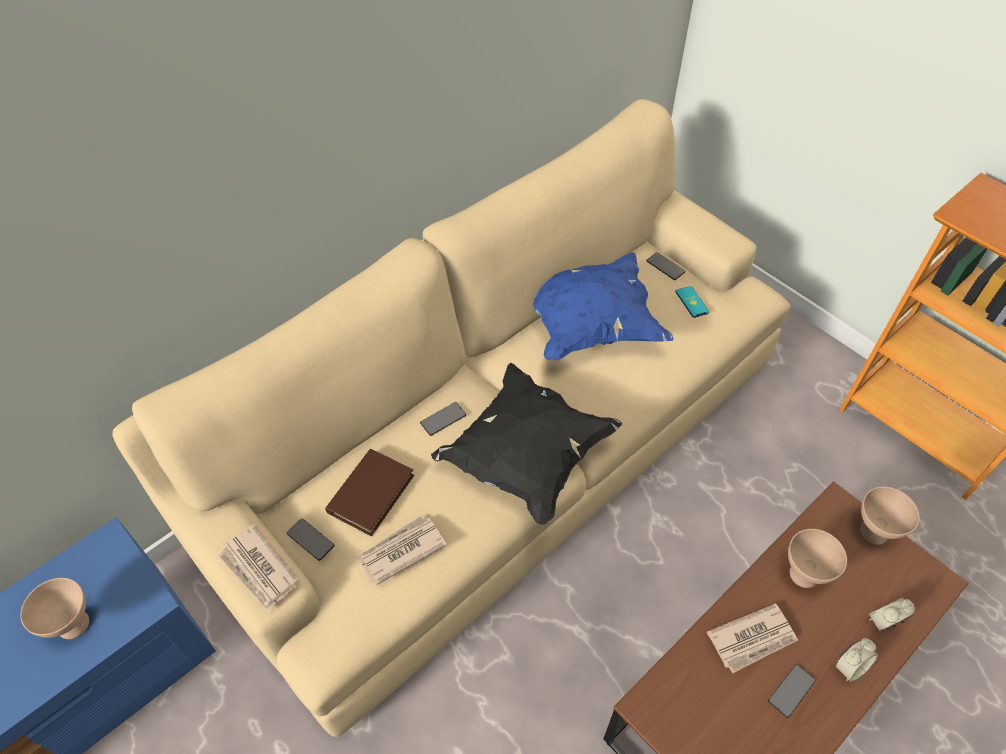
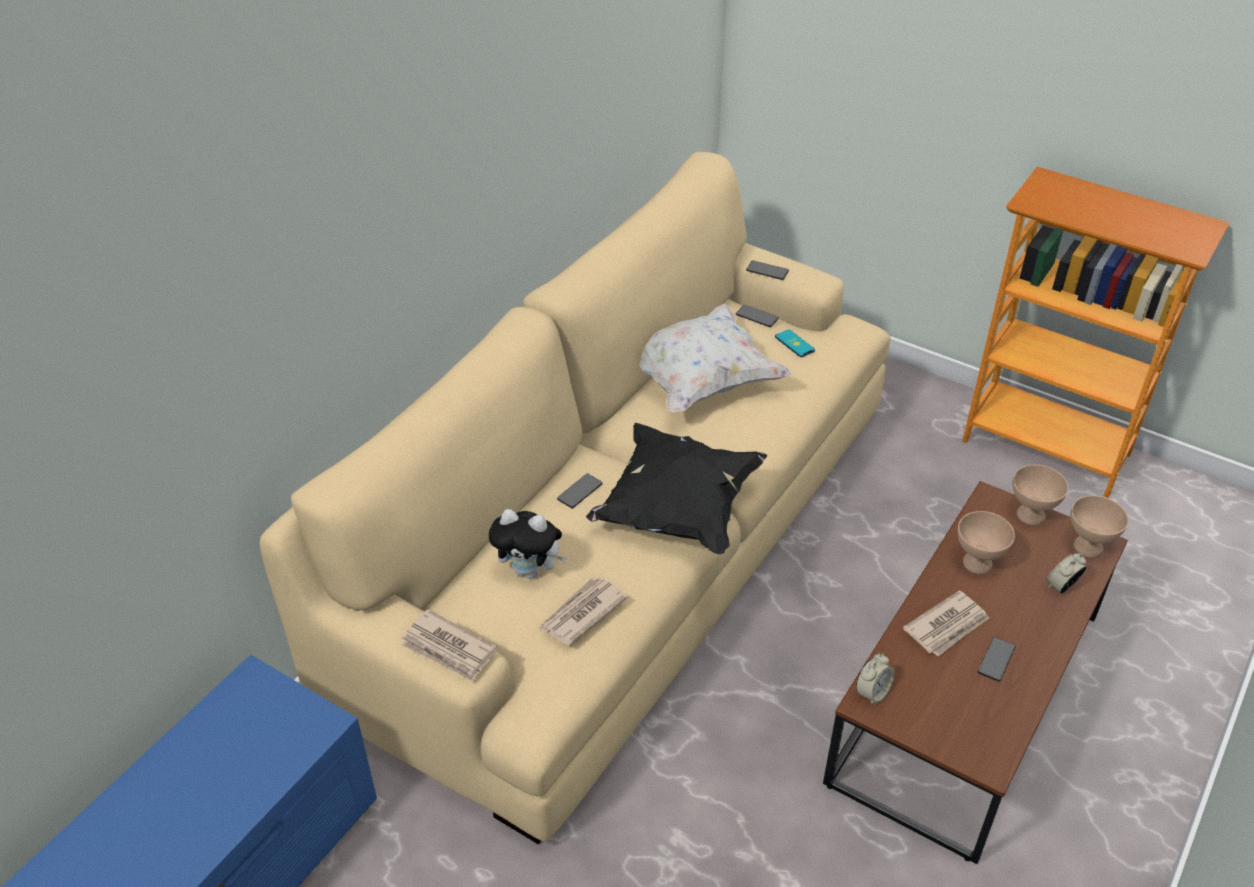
camera: 15 degrees left, 10 degrees down
beige bowl [21,578,89,639] -> beige bowl moved to [1071,495,1129,558]
phone [287,519,335,561] -> phone moved to [746,260,789,280]
brown book [325,449,414,536] -> plush toy [488,509,567,579]
blue pillow [533,252,673,360] -> white pillow [639,303,792,413]
alarm clock [835,638,878,682] -> alarm clock moved to [856,653,895,706]

